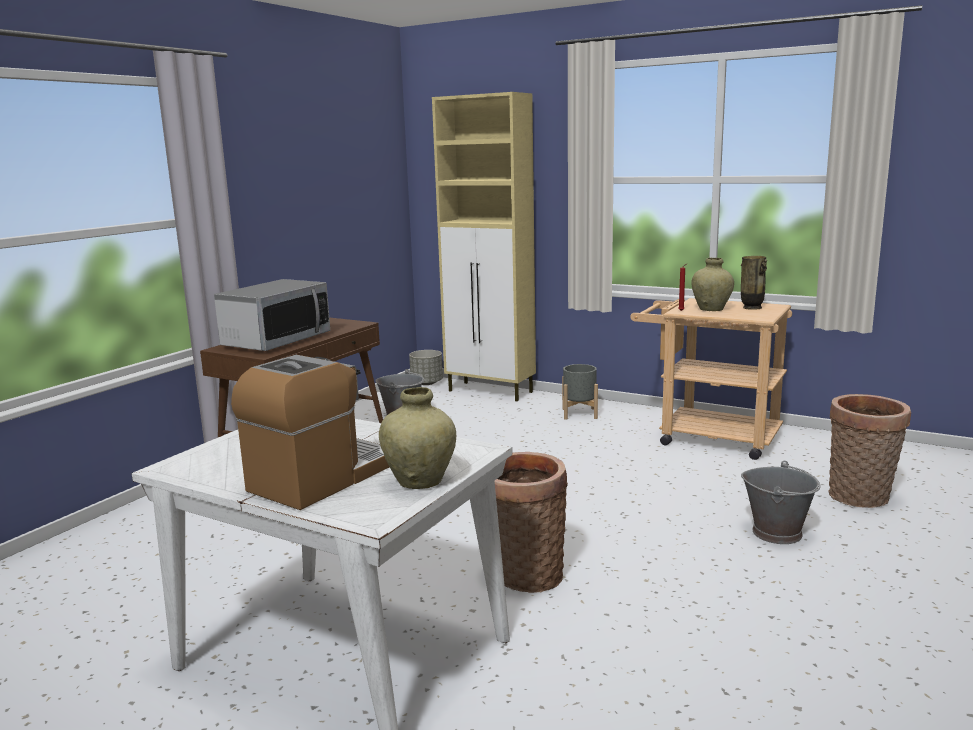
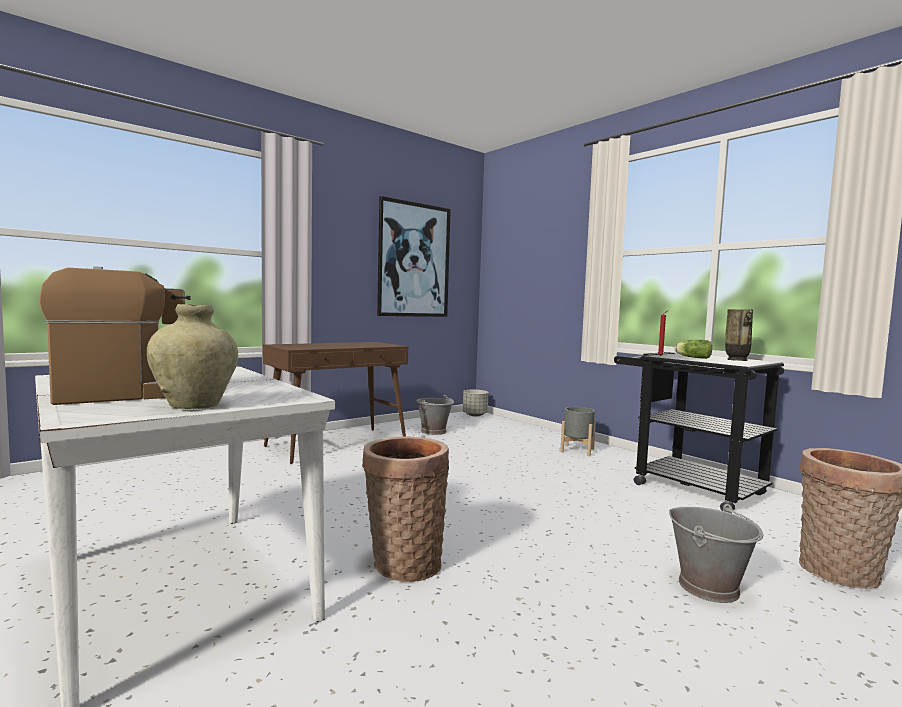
camera: 20 degrees right, 10 degrees down
microwave [214,279,330,351] -> none
beige cabinet [432,92,536,401] -> none
beige cart [630,298,792,460] -> black cart [614,352,784,511]
beige vase [691,258,734,311] -> lettuce [675,340,712,359]
none -> picture [377,196,451,317]

